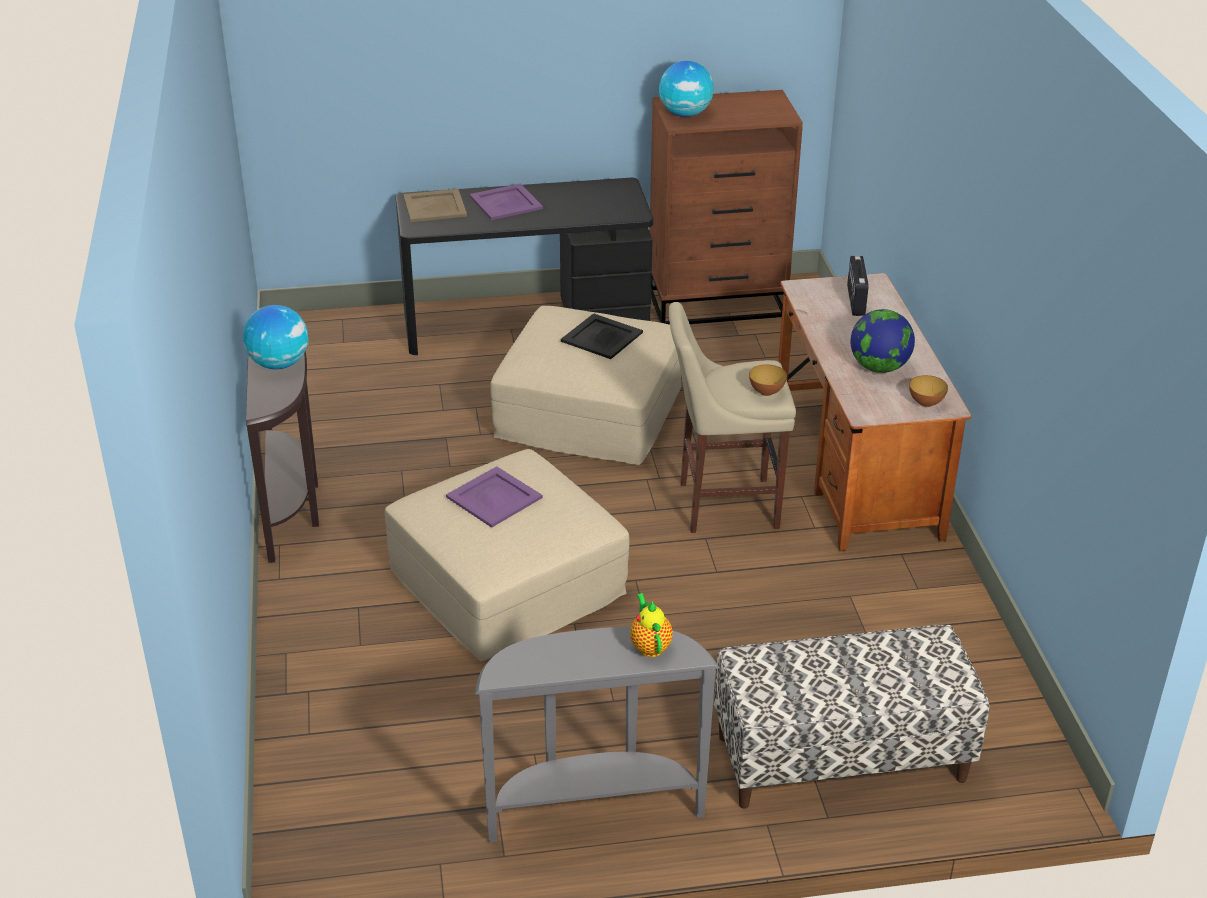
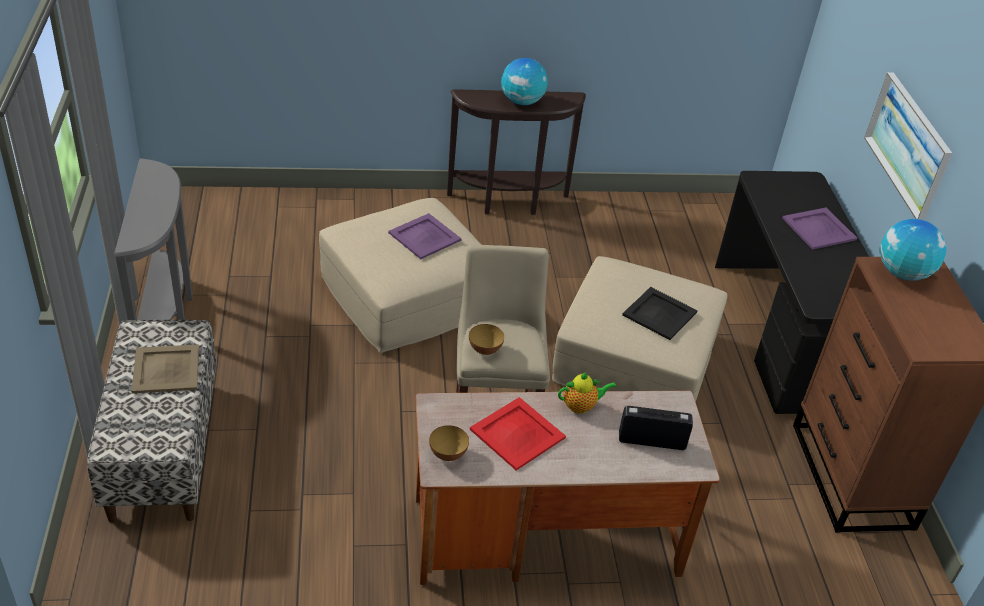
camera: 90 degrees right, 5 degrees up
beige tray [403,189,467,222] -> beige tray moved to [131,345,199,393]
teapot [630,593,673,657] -> teapot moved to [558,372,617,414]
globe [851,309,915,373] -> red tray [470,397,566,471]
none -> picture [864,72,952,220]

